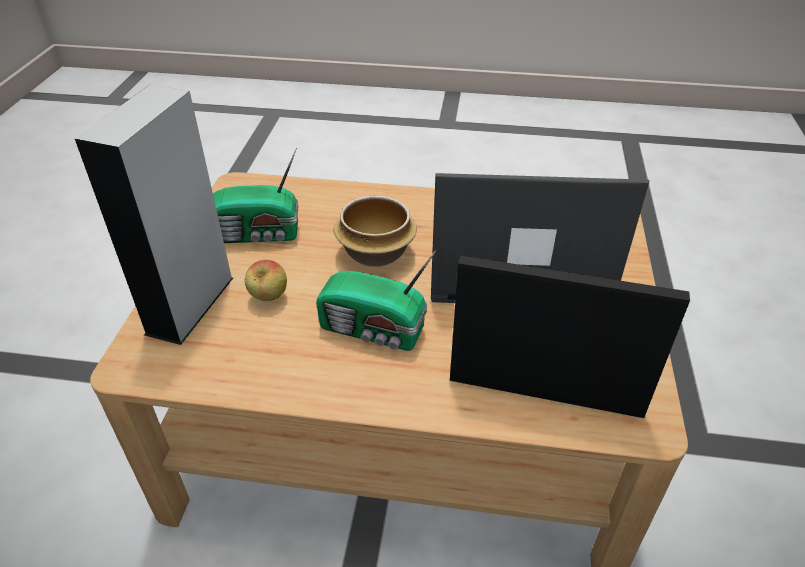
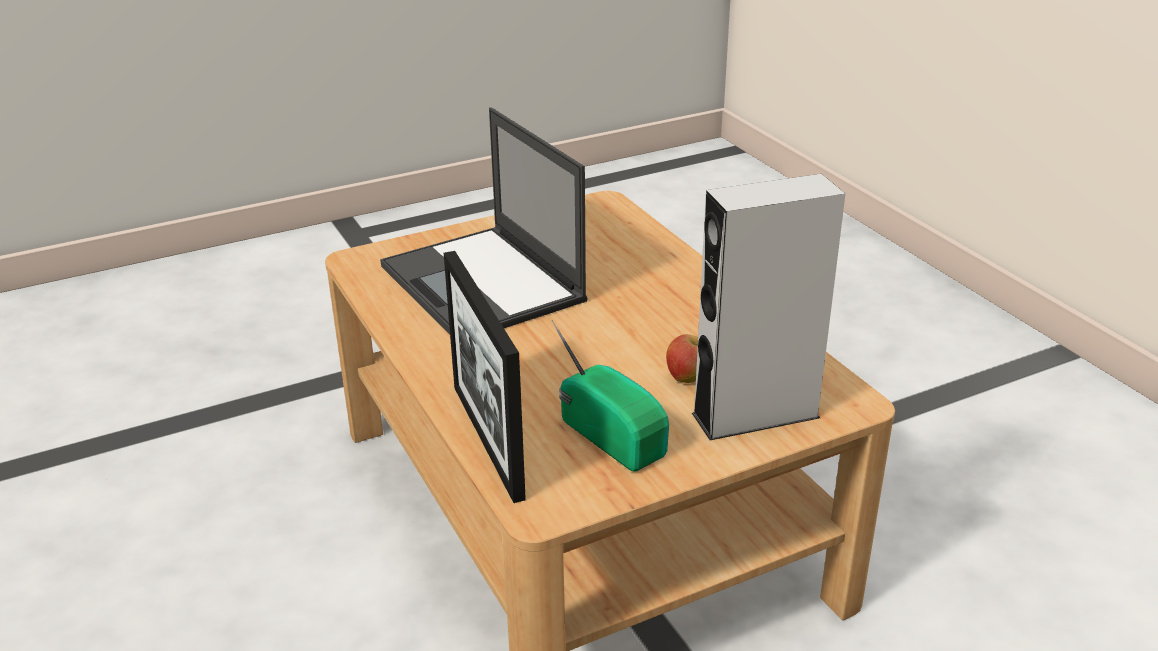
camera: 125 degrees left, 10 degrees down
radio [316,250,436,351] -> none
bowl [333,195,417,267] -> none
picture frame [450,256,690,418] -> picture frame moved to [444,251,526,503]

